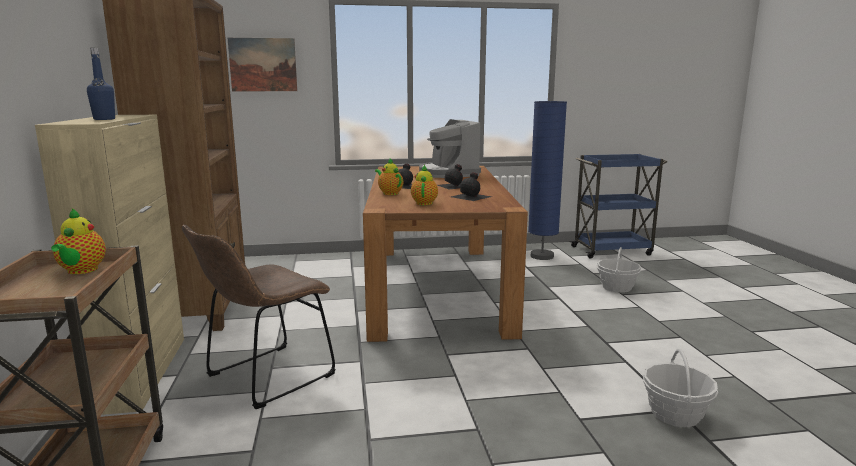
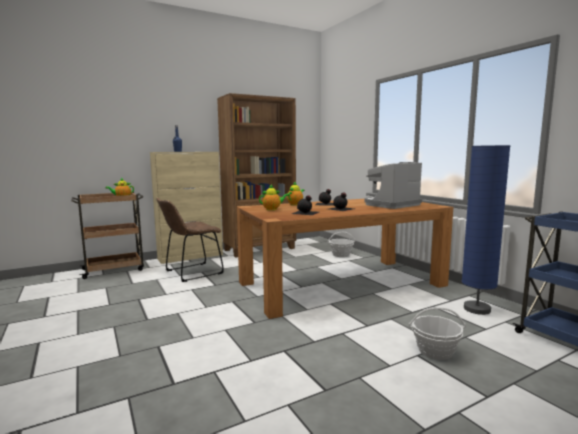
camera: 70 degrees right, 5 degrees down
brown chair [182,225,336,409] -> brown chair turned 60 degrees counterclockwise [156,198,224,282]
picture [228,38,297,91] -> none
basket [643,348,718,427] -> basket moved to [327,232,355,257]

